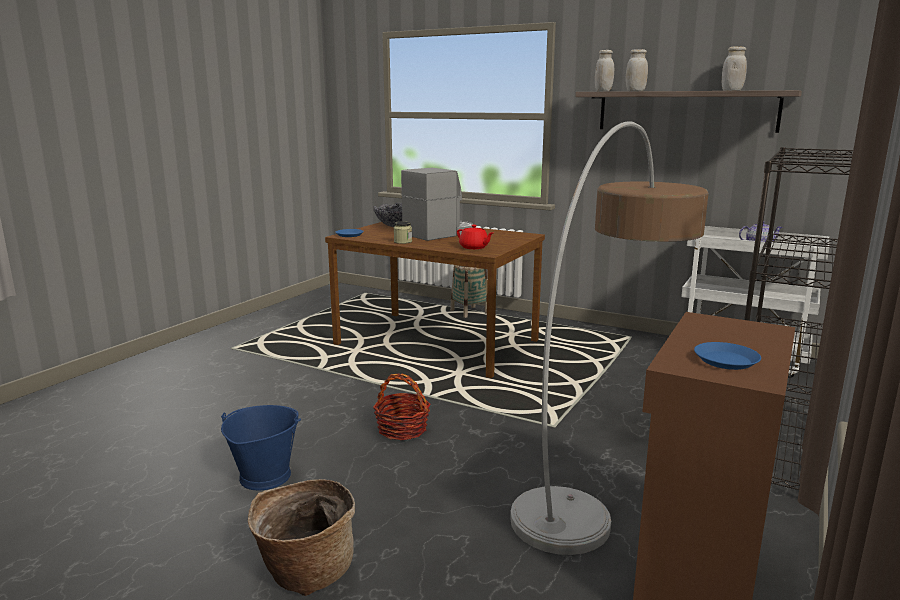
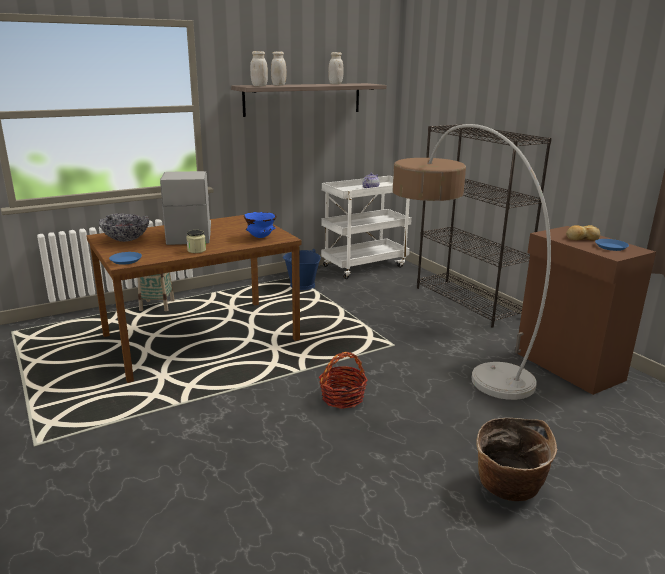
camera: 60 degrees left, 5 degrees up
blue bucket [221,405,301,491] -> blue bucket moved to [283,249,321,290]
red teapot [457,225,493,249] -> blue bowl [244,212,277,238]
none -> bread [566,225,600,241]

